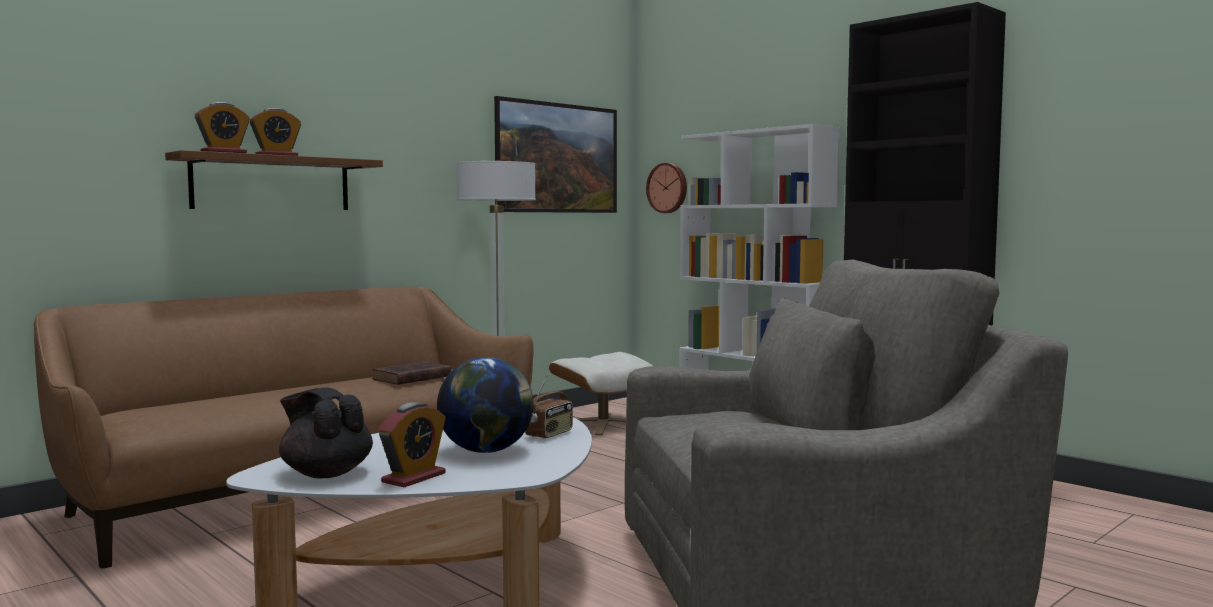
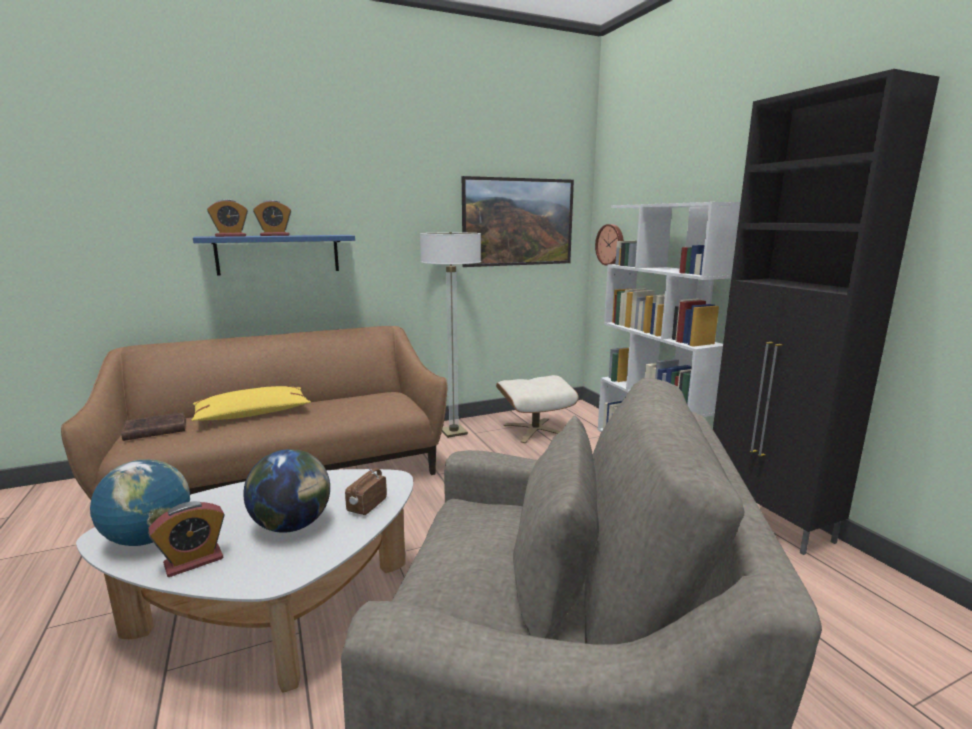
camera: 20 degrees right, 10 degrees up
brown shelf [165,150,383,210] -> blue shelf [193,235,355,275]
black teapot [279,387,373,478] -> globe [90,459,190,546]
brown book [372,361,451,385] -> brown book moved to [121,412,186,441]
radio [525,375,573,439] -> radio turned 150 degrees clockwise [345,465,387,515]
none -> yellow pillow [191,386,311,421]

